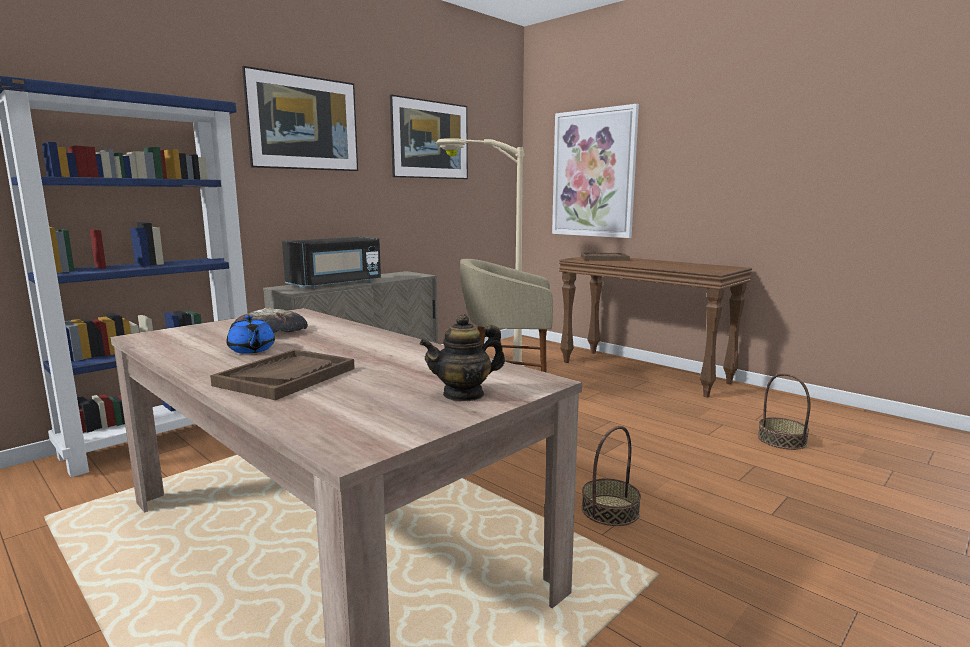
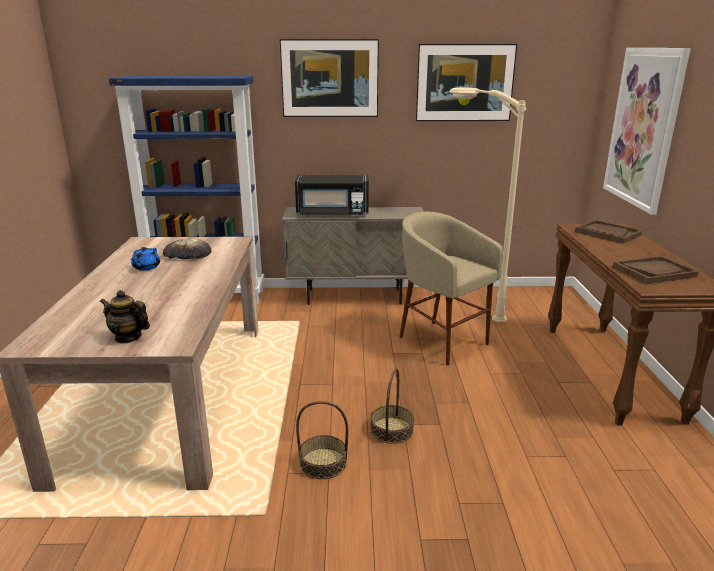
camera: 45 degrees right, 10 degrees up
brown tray [210,349,355,400] -> brown tray moved to [613,256,699,284]
basket [758,373,811,450] -> basket moved to [370,368,414,444]

